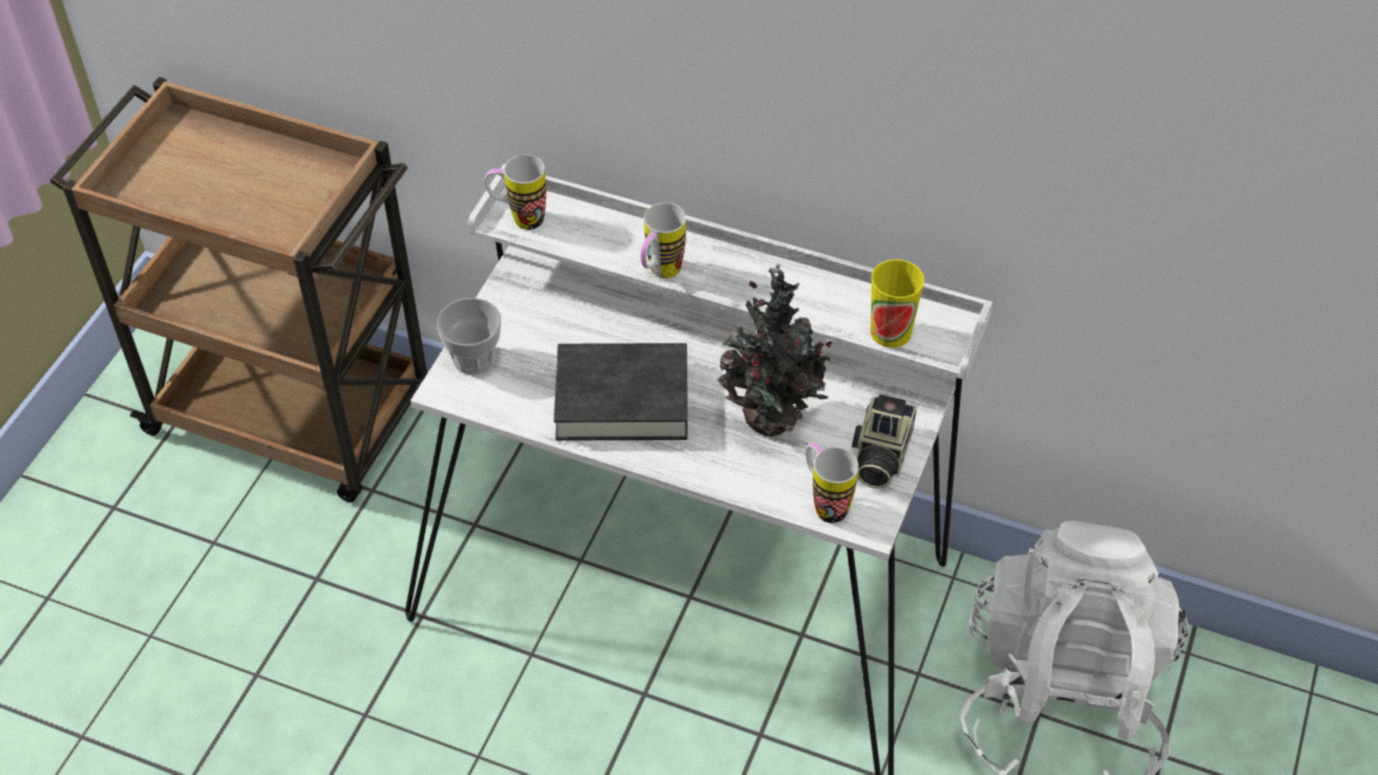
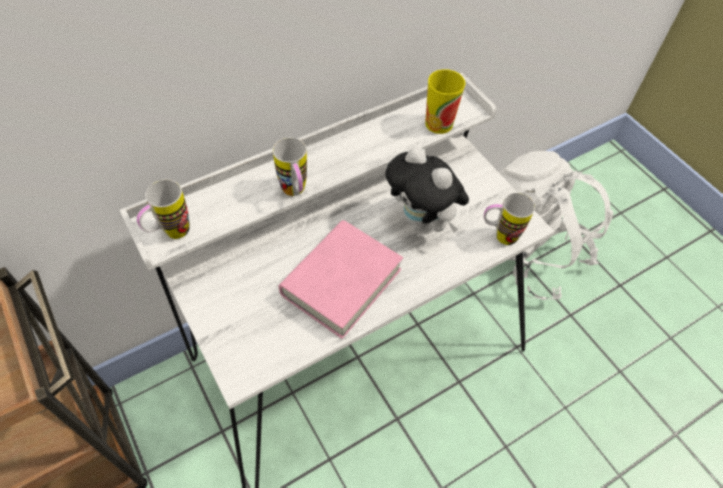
camera: 55 degrees left, 5 degrees up
cup [437,298,501,375] -> none
black book [554,343,688,441] -> pink book [279,220,403,339]
potted plant [717,264,832,436] -> plush toy [385,146,469,233]
camera [852,394,917,489] -> none

